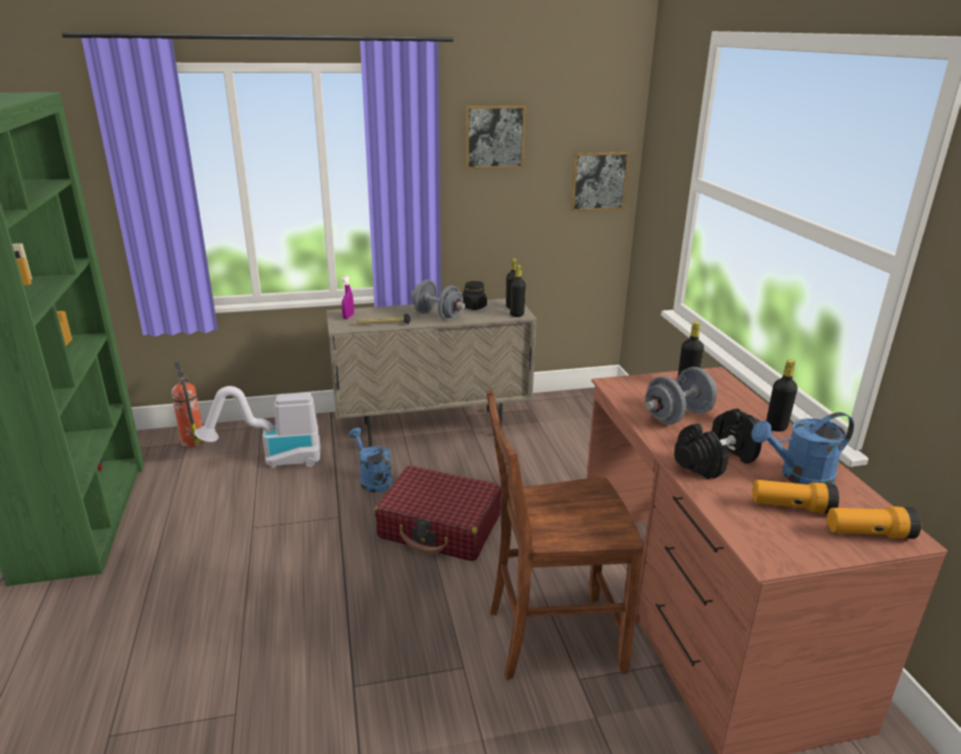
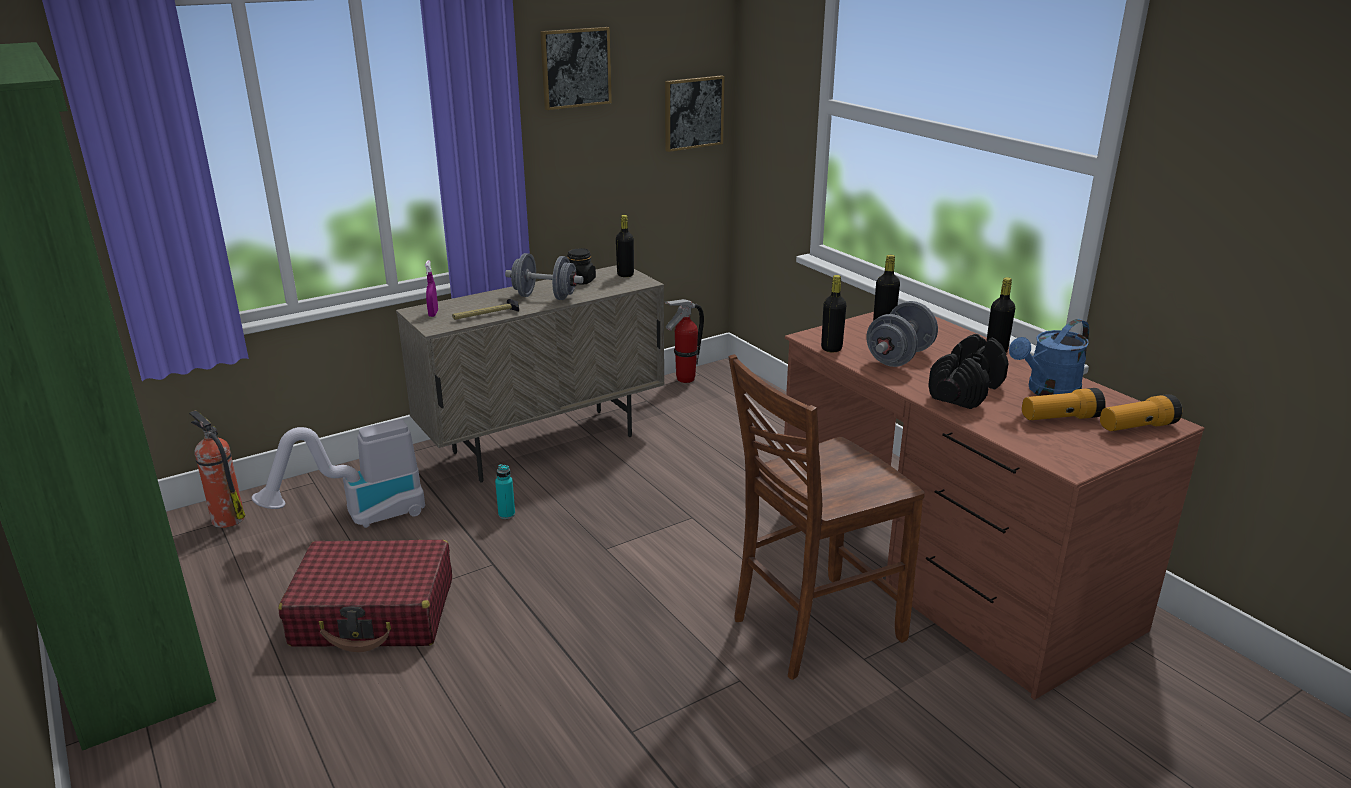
camera: 20 degrees left, 0 degrees up
blue watering can [349,428,392,493] -> turquoise bottle [495,464,515,519]
red suitcase [375,465,501,561] -> red suitcase moved to [278,540,452,652]
black bottle [510,265,526,317] -> black bottle moved to [821,275,847,352]
none -> fire extinguisher [664,299,704,383]

